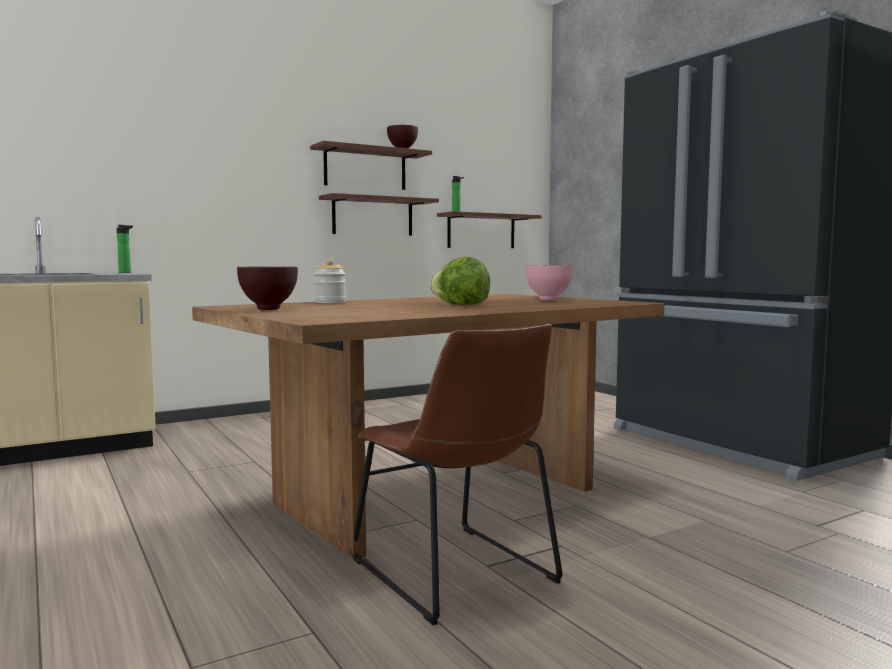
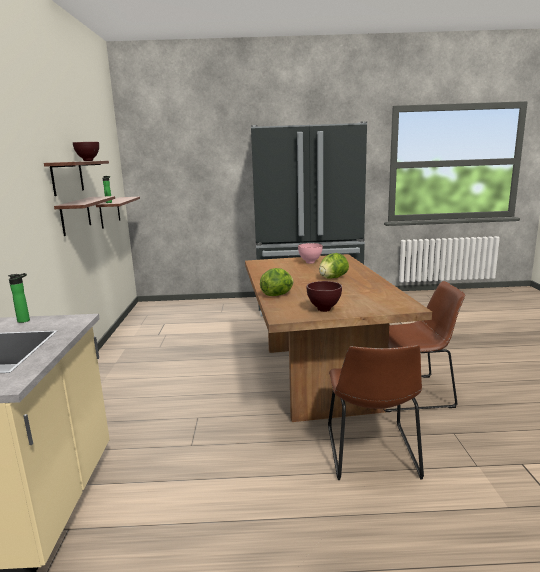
camera: 60 degrees left, 10 degrees up
jar [314,259,346,303] -> lettuce [260,268,293,296]
none -> brown chair [328,345,424,480]

